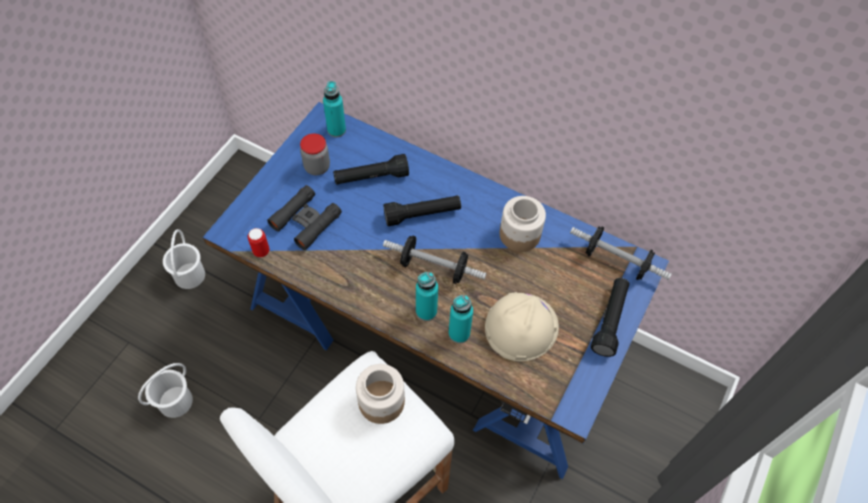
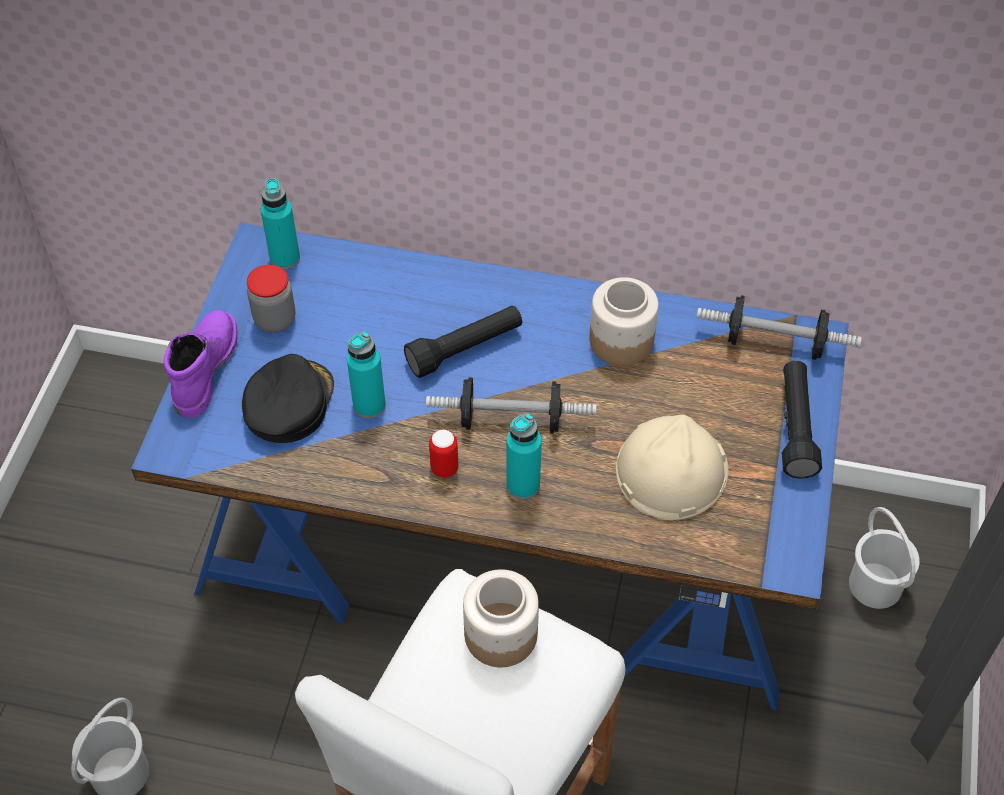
camera: 15 degrees left, 5 degrees down
white bucket [163,229,205,289] -> white bucket moved to [849,507,920,609]
can [248,228,269,257] -> can moved to [429,429,458,478]
black binoculars [267,185,342,250] -> black cap [242,354,334,443]
black flashlight [333,154,409,185] -> none
turquoise bottle [448,295,473,343] -> turquoise bottle moved to [347,331,386,418]
none -> purple boot [164,310,238,418]

